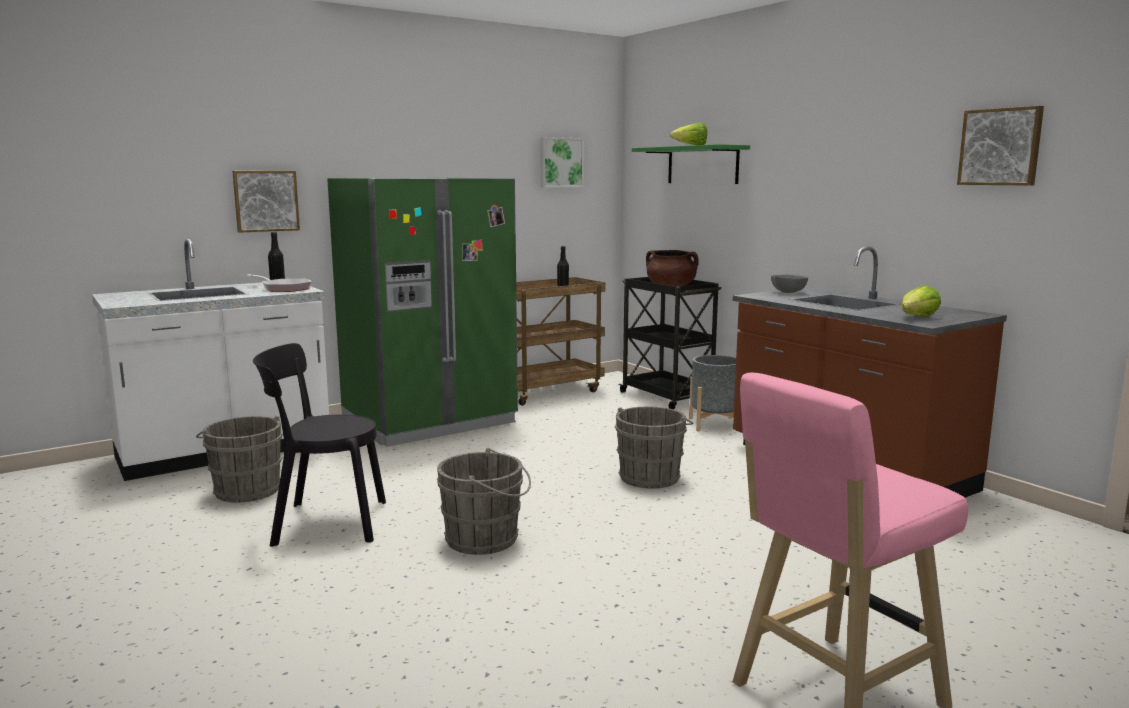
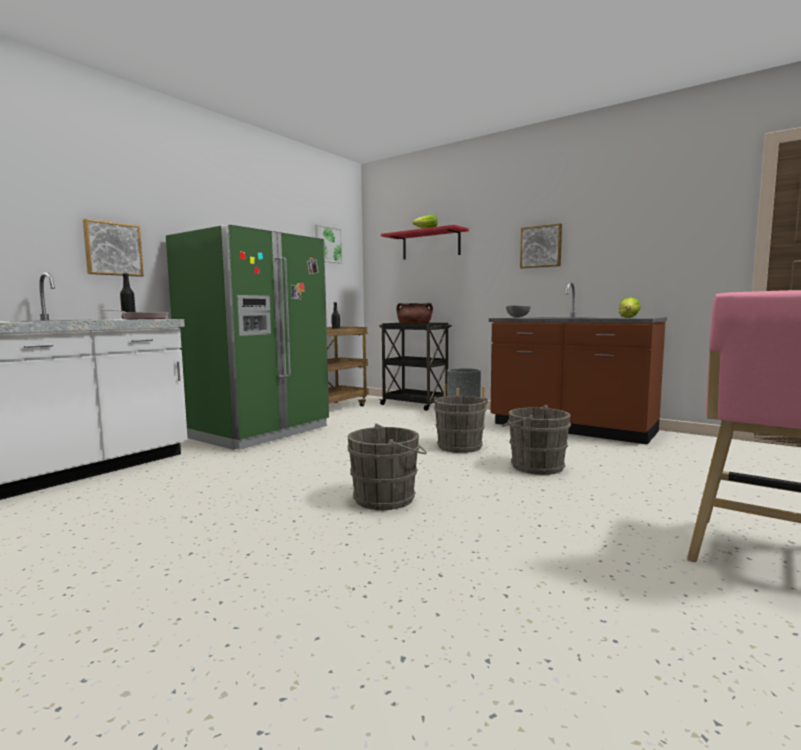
camera: 20 degrees left, 5 degrees down
grey bucket [196,416,283,503] -> grey bucket moved to [502,405,571,475]
black chair [253,343,386,547] -> none
green shelf [632,144,750,184] -> red shelf [381,225,469,260]
picture [957,106,1044,186] -> picture moved to [520,224,562,268]

